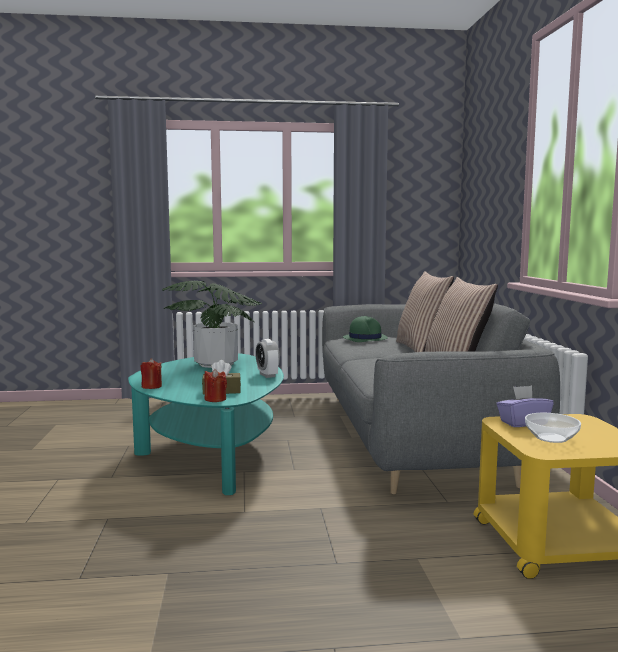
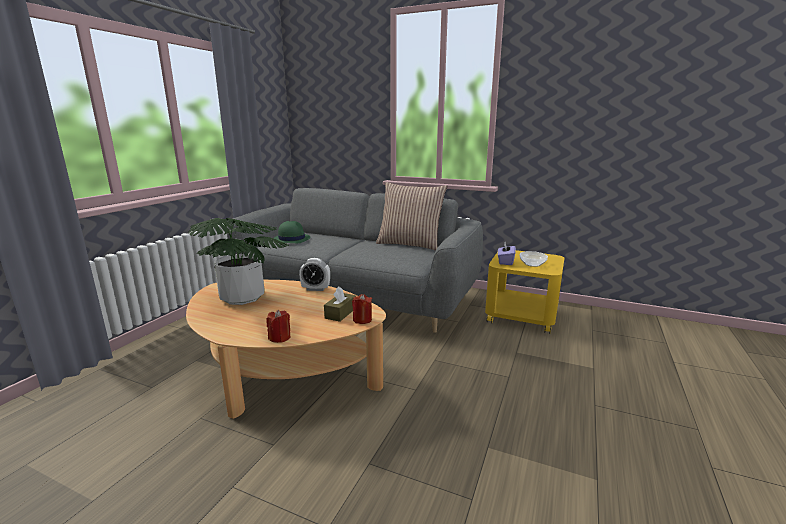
camera: 60 degrees left, 10 degrees up
turquoise coffee table [128,353,284,495] -> beige coffee table [186,280,386,419]
pillow [396,271,454,352] -> none

